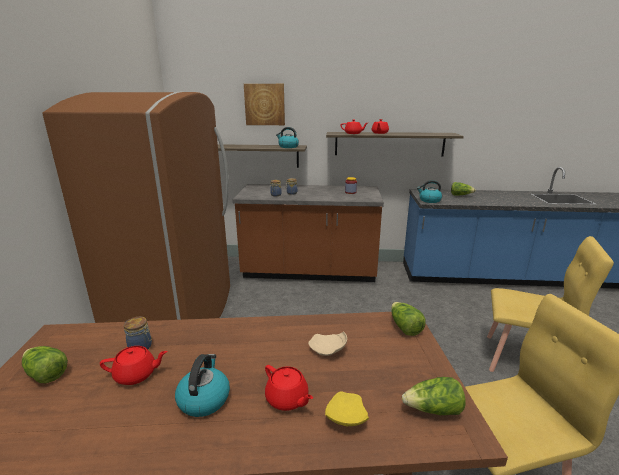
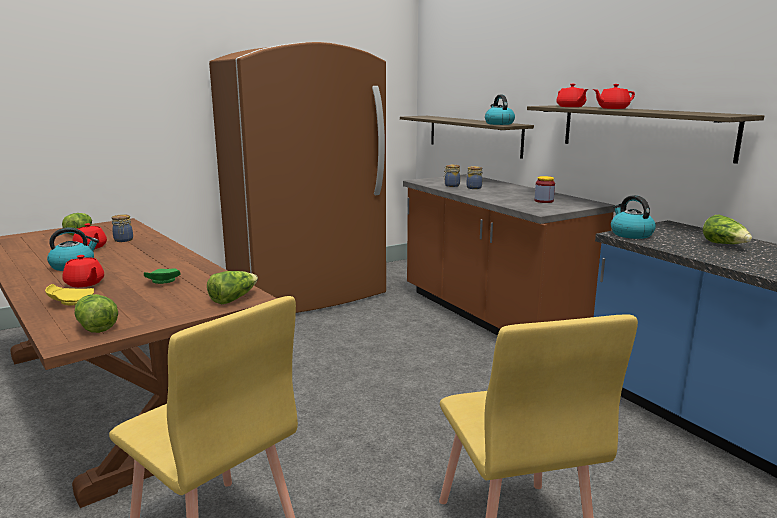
camera: 55 degrees right, 5 degrees down
picture [244,84,285,125] -> none
red teapot [265,365,313,411] -> red teapot turned 60 degrees counterclockwise [62,255,104,287]
beige plate [308,331,347,356] -> green plate [144,268,181,284]

